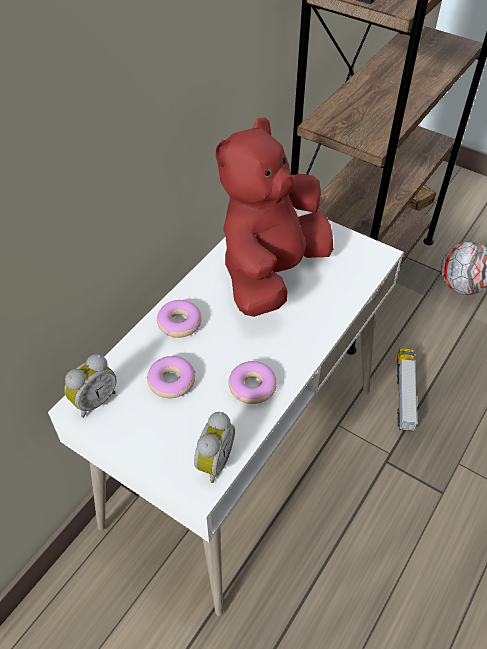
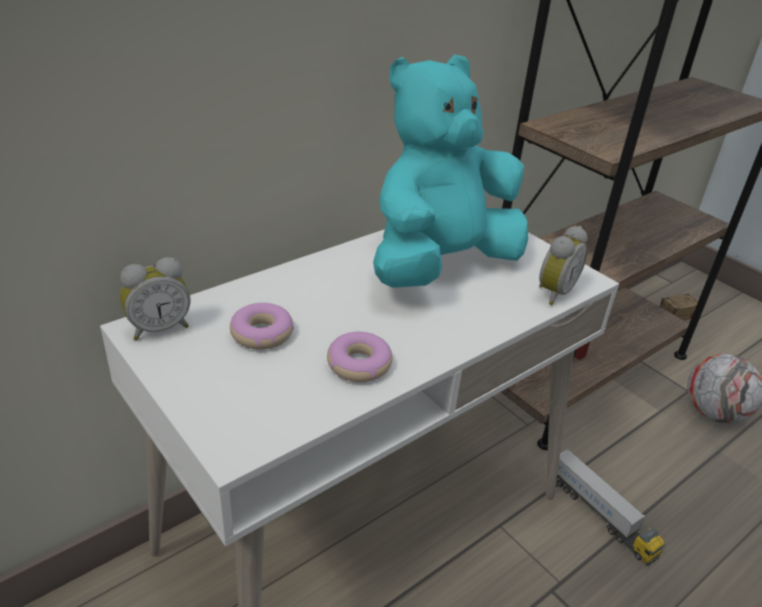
camera: 15 degrees right, 15 degrees down
donut [157,300,202,338] -> none
alarm clock [194,412,235,483] -> alarm clock moved to [539,226,588,305]
red plush toy [216,117,333,317] -> turquoise plush toy [373,55,528,288]
toy truck [397,348,418,432] -> toy truck turned 120 degrees clockwise [557,449,665,566]

